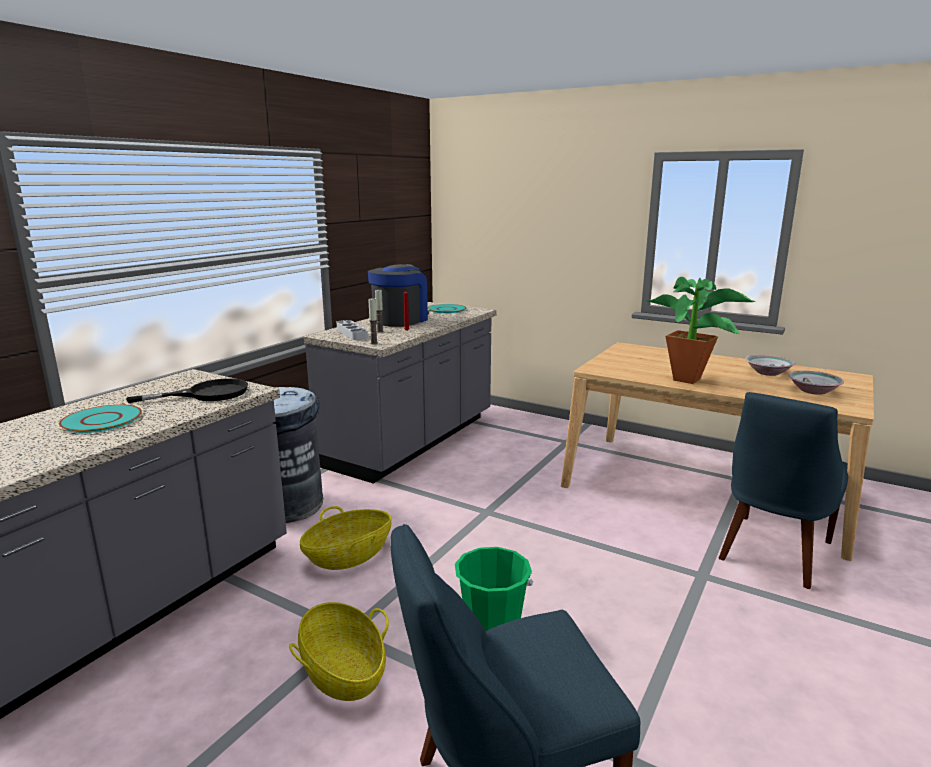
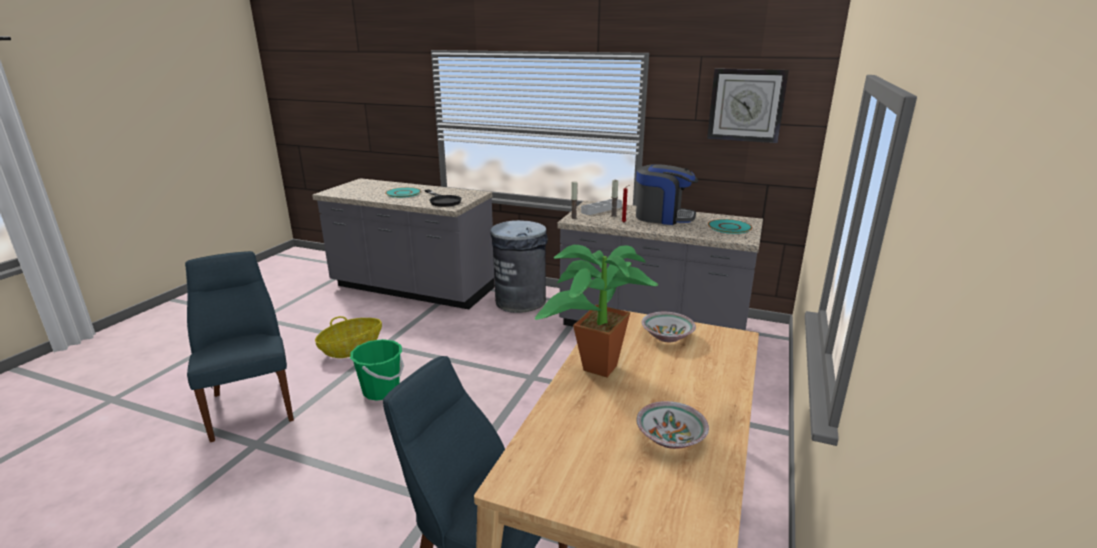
camera: 80 degrees right, 5 degrees up
basket [300,506,391,570] -> none
bowl [788,371,844,395] -> bowl moved to [642,312,696,342]
none -> wall clock [707,68,789,143]

